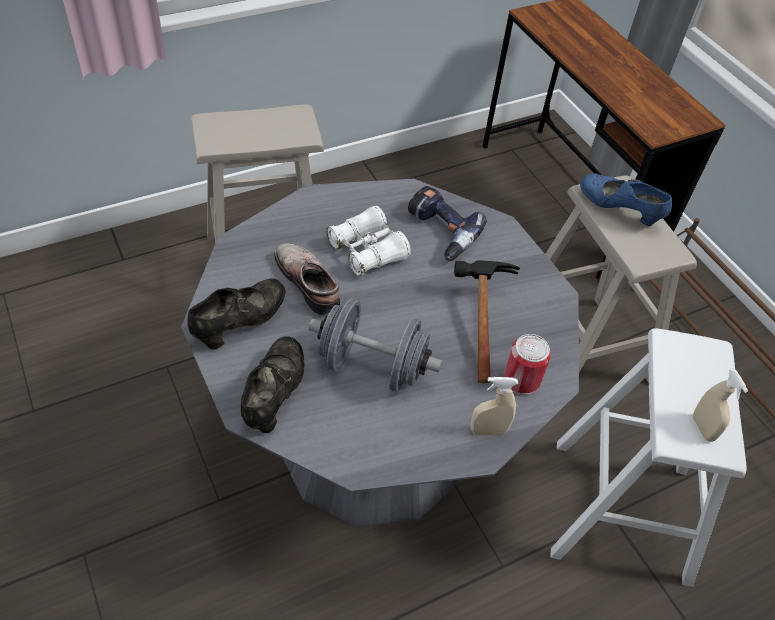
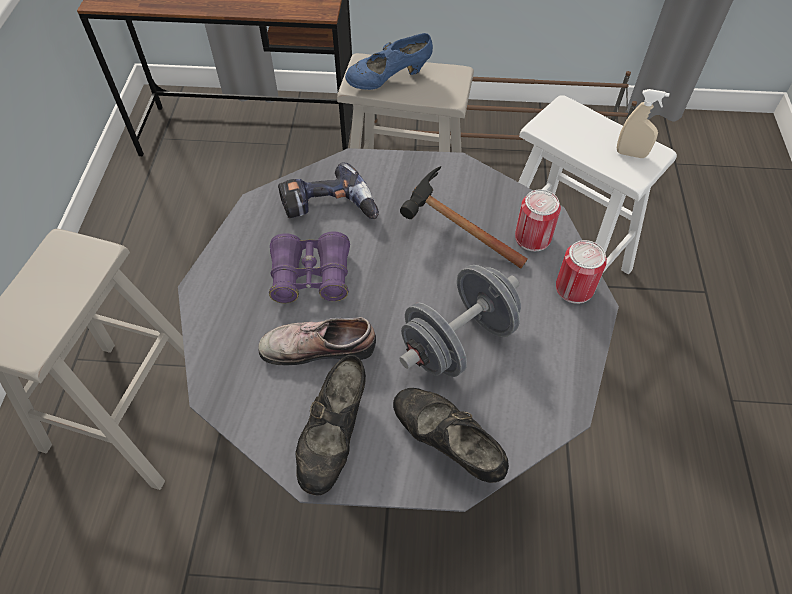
camera: 55 degrees left, 5 degrees up
black shoe [187,278,285,350] -> black shoe turned 150 degrees counterclockwise [296,355,366,496]
white binoculars [326,206,411,276] -> purple binoculars [269,232,350,303]
beige spray bottle [470,377,518,436] -> can [556,240,607,304]

